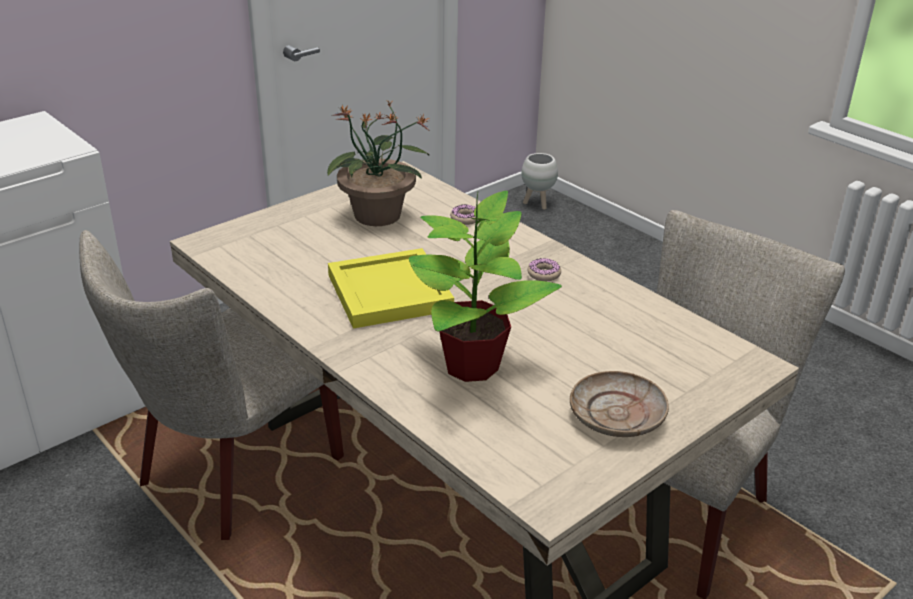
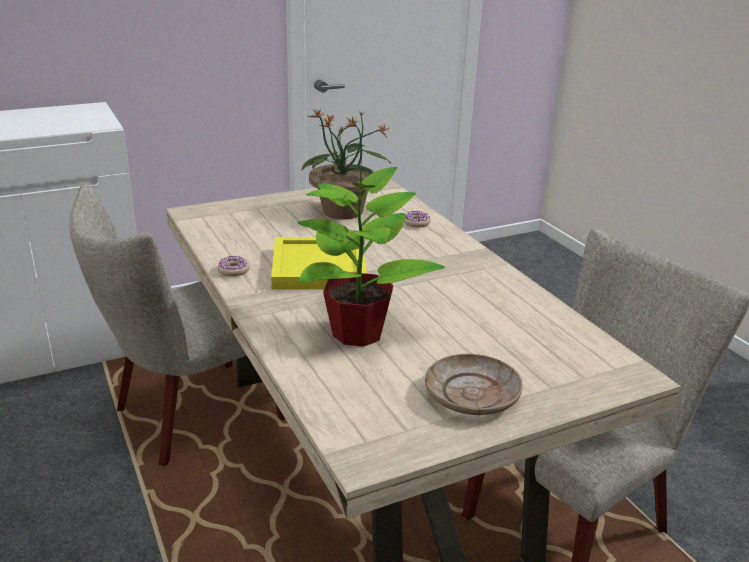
camera: 15 degrees right, 5 degrees down
white planter [521,153,558,210] -> none
donut [527,258,561,281] -> donut moved to [218,256,250,276]

